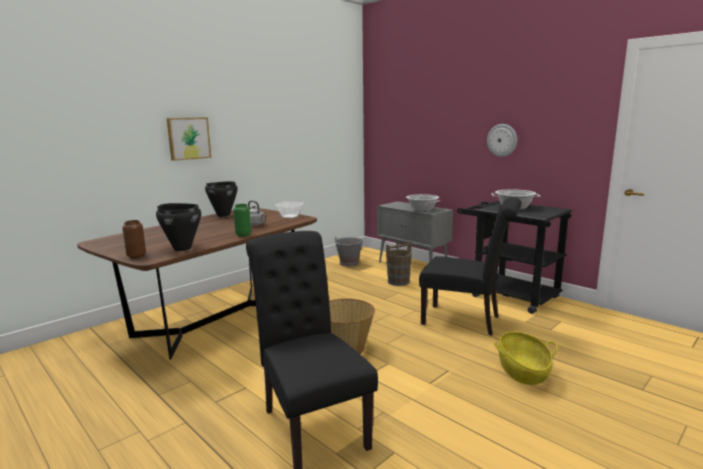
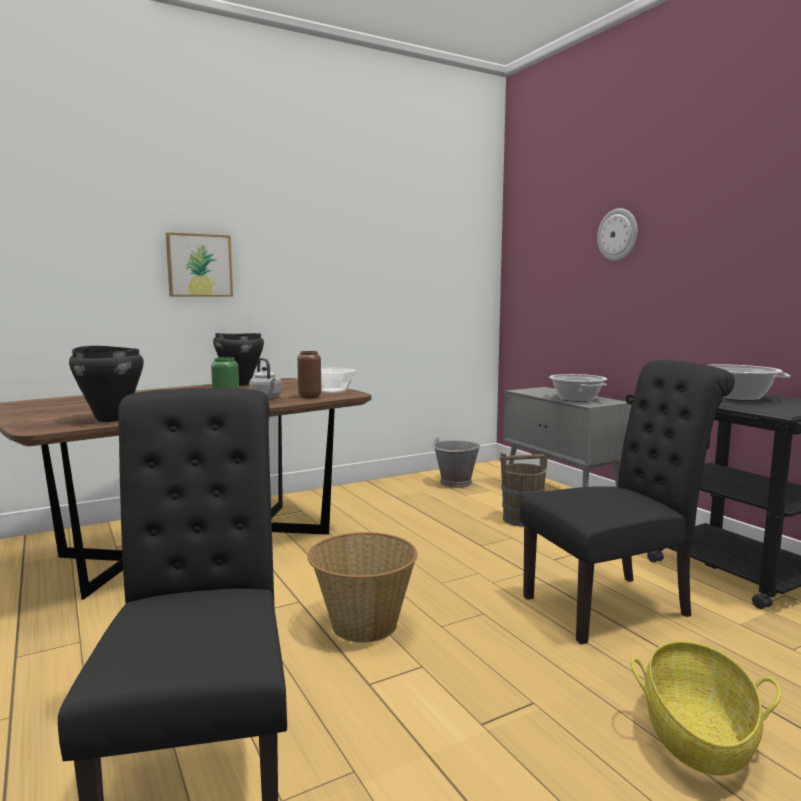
camera: 15 degrees right, 5 degrees down
brown vase [122,220,146,259] -> brown vase moved to [297,351,322,398]
black chair [419,197,522,336] -> black chair turned 60 degrees counterclockwise [520,360,735,644]
wall clock [487,124,517,157] -> wall clock moved to [597,208,638,261]

